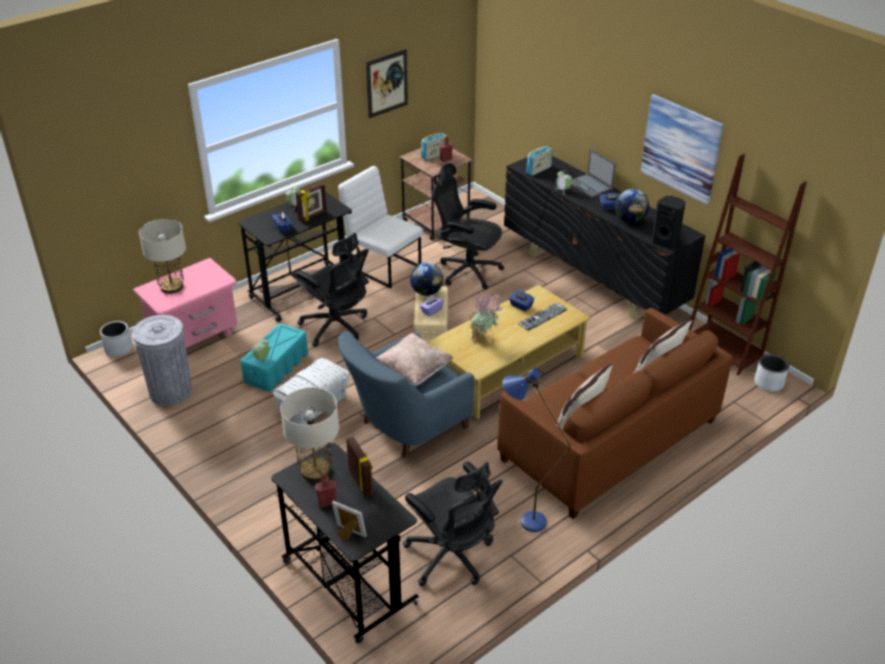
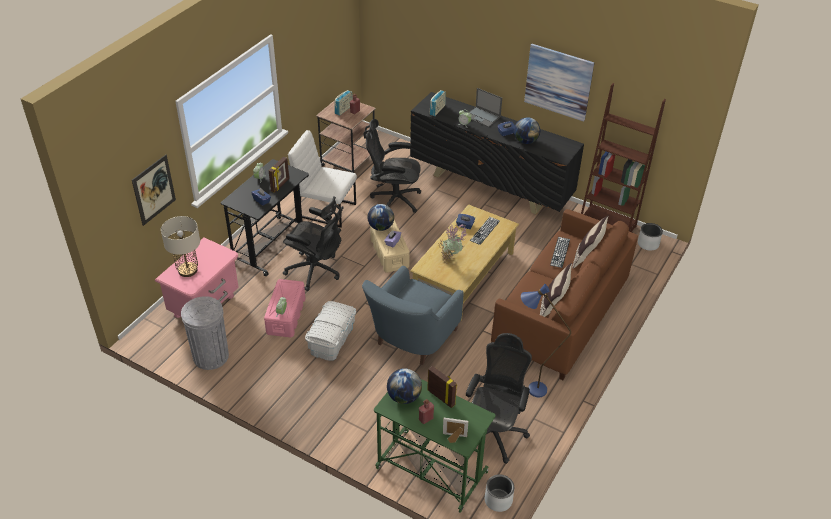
camera: 20 degrees left, 5 degrees up
grey planter [100,321,133,357] -> grey planter moved to [485,474,514,512]
turquoise storage box [241,323,308,392] -> pink storage box [264,279,305,337]
black desk [271,443,419,644] -> green desk [374,379,495,513]
table lamp [280,387,339,482] -> globe [387,368,422,404]
picture [366,49,408,118] -> picture moved to [132,155,176,226]
beige pillow [376,333,453,386] -> none
office chair [403,462,502,586] -> office chair turned 105 degrees counterclockwise [466,333,532,464]
black speaker [652,196,686,249] -> none
none -> keyboard [550,237,570,268]

